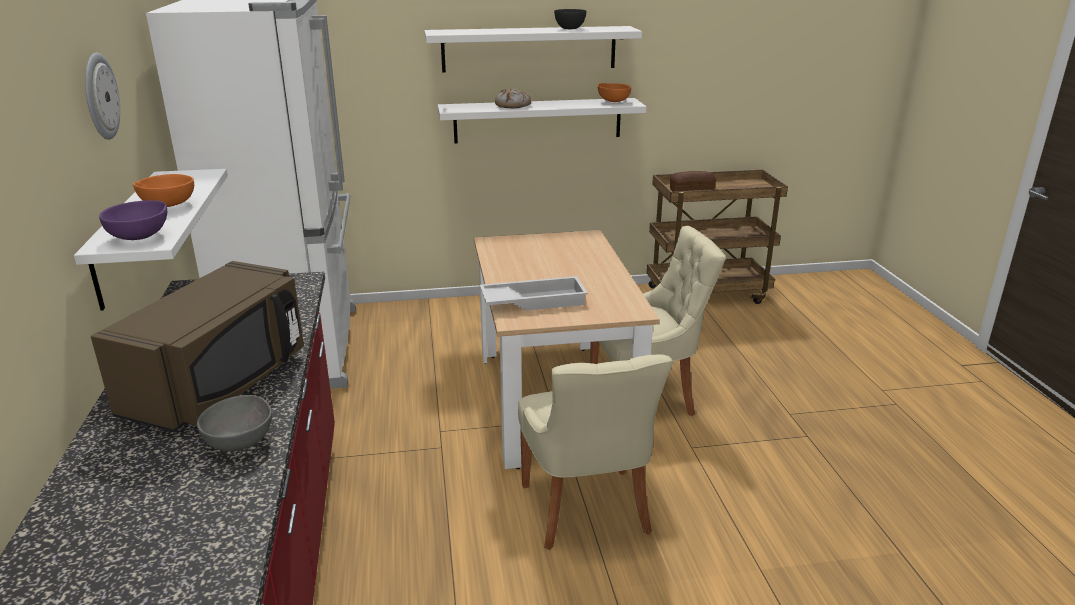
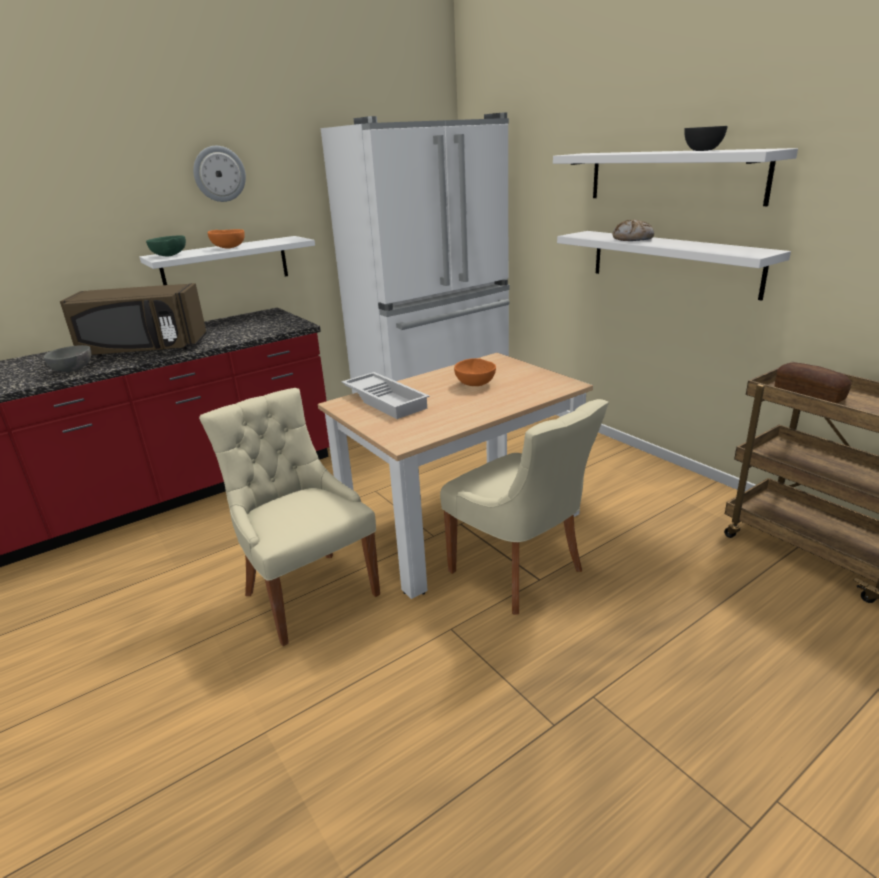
camera: 65 degrees right, 0 degrees up
purple bowl [99,200,167,240] -> green bowl [146,236,186,256]
beige chair [518,354,673,550] -> beige chair turned 90 degrees clockwise [199,388,380,646]
orange bowl [598,83,631,102] -> orange bowl moved to [454,358,496,386]

